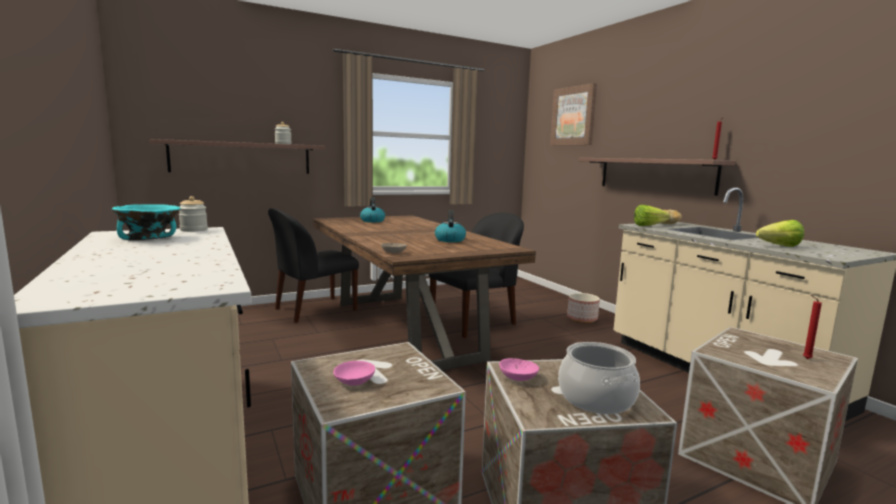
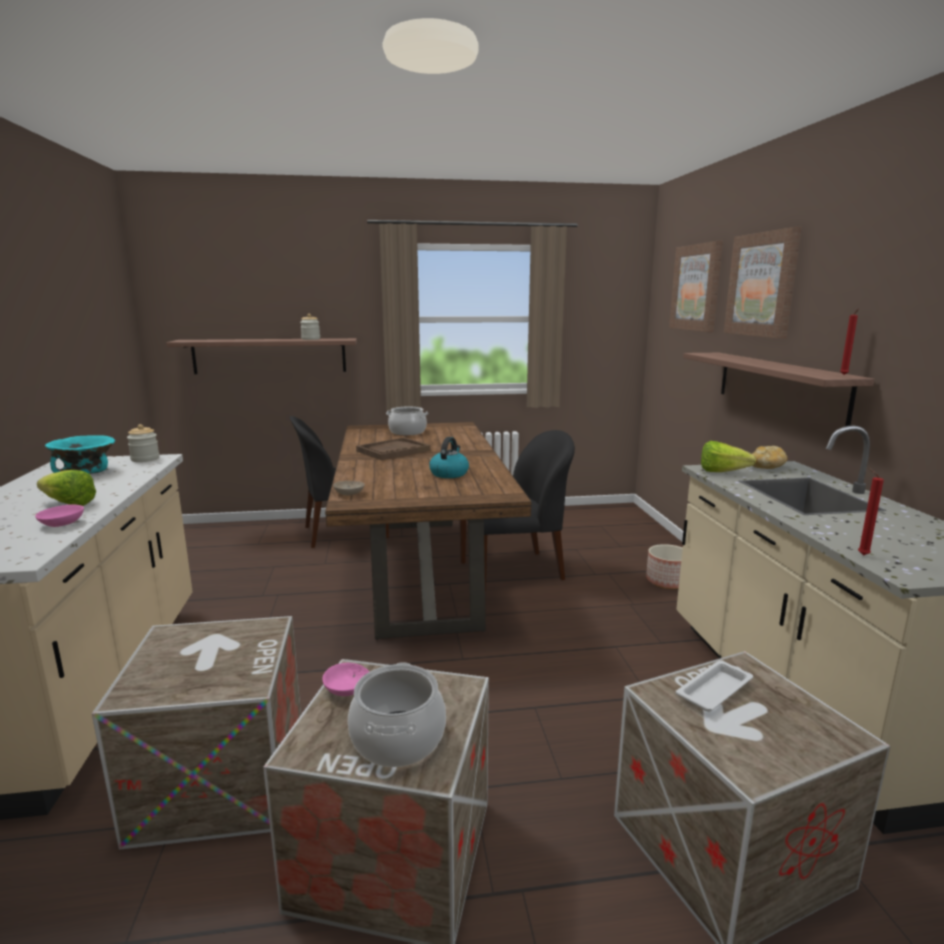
camera: 20 degrees right, 5 degrees up
pink bowl [333,361,375,386] -> pink bowl moved to [35,505,84,527]
kettle [360,197,385,222] -> cooking pot [386,407,429,435]
lettuce [756,220,804,247] -> lettuce moved to [37,470,96,506]
red candle [803,295,822,359] -> red candle moved to [858,468,884,556]
none -> brown tray [356,437,431,460]
none -> white tray [676,660,753,711]
none -> picture [724,227,802,339]

